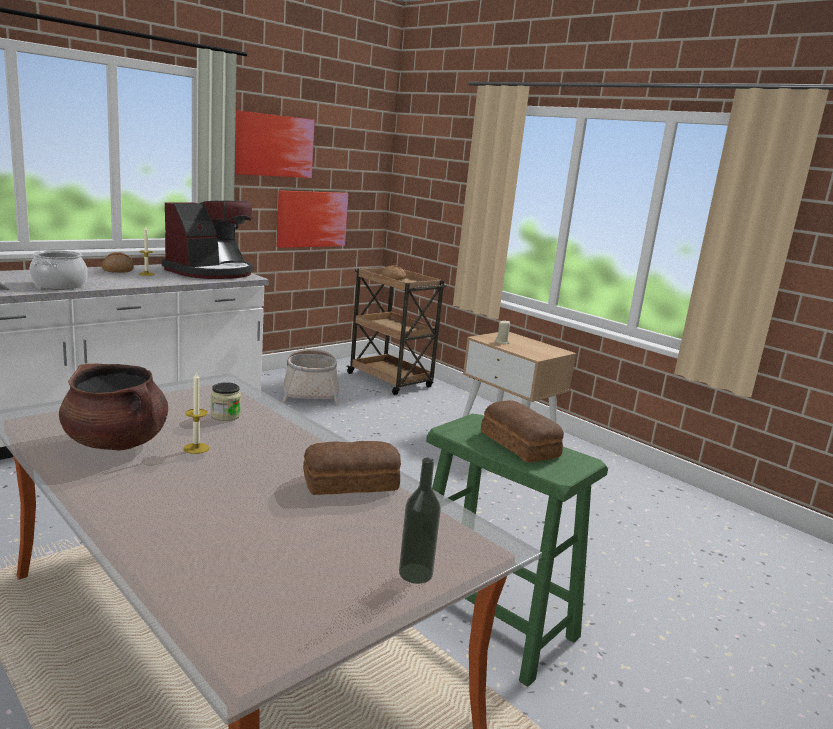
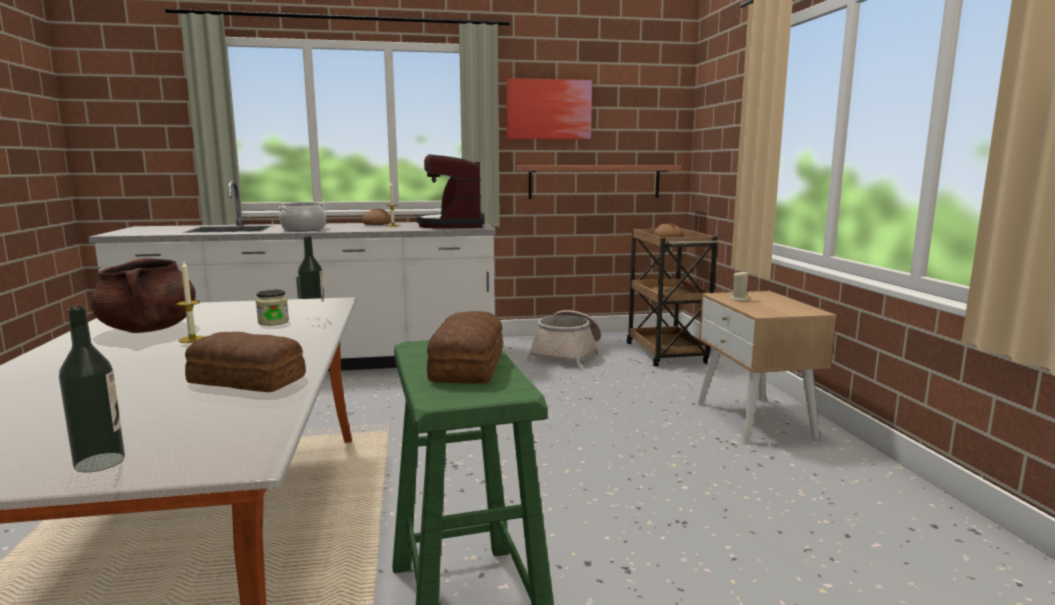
camera: 35 degrees right, 5 degrees down
coffee machine [162,201,253,279] -> coffee machine turned 105 degrees clockwise [417,154,485,228]
picture [276,190,349,248] -> shelf [516,165,682,199]
none -> bottle [298,236,325,322]

